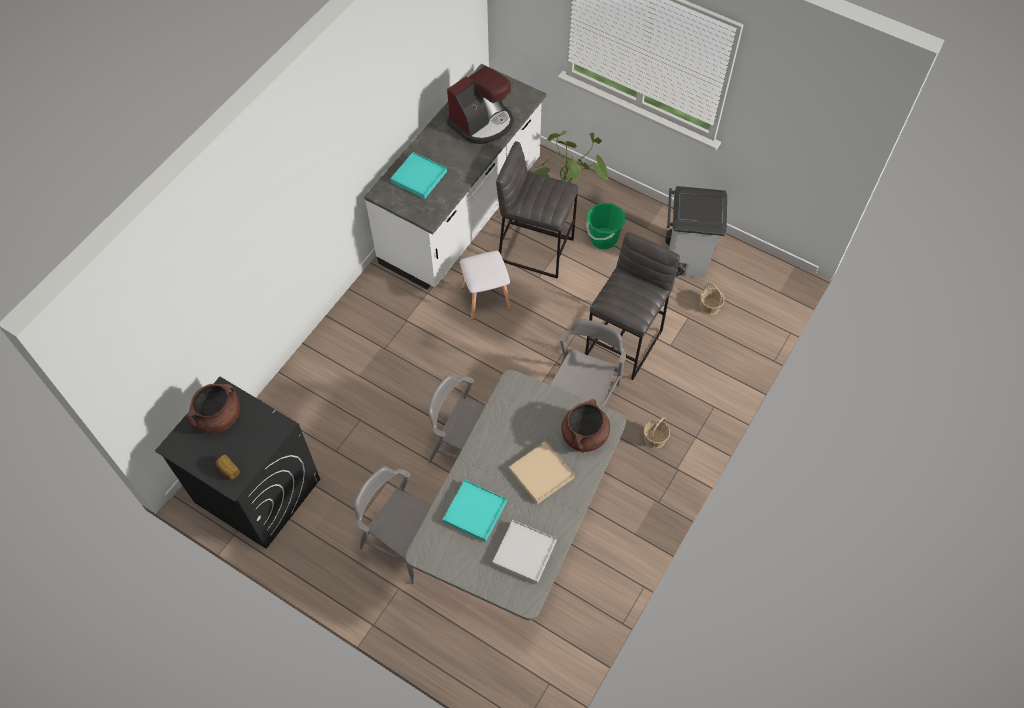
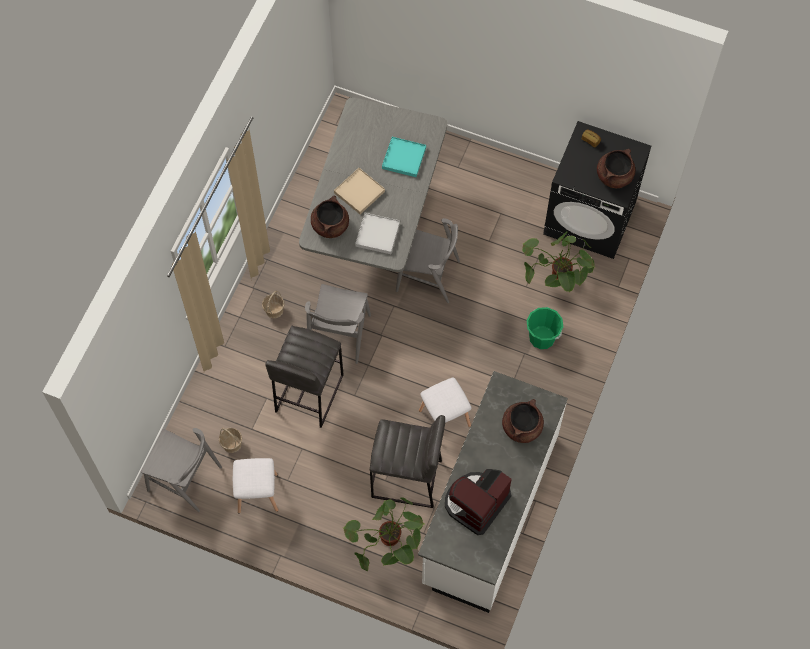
camera: 170 degrees right, 5 degrees up
grey chair [354,466,431,584] -> grey chair moved to [141,428,222,512]
turquoise tray [390,152,447,199] -> brown cooking pot [502,399,544,443]
white tray [492,520,557,584] -> white tray moved to [355,213,400,254]
green bucket [586,203,625,249] -> green bucket moved to [527,307,563,349]
grey trash can [665,186,727,278] -> white stool [233,458,278,514]
none -> potted plant [522,231,595,292]

